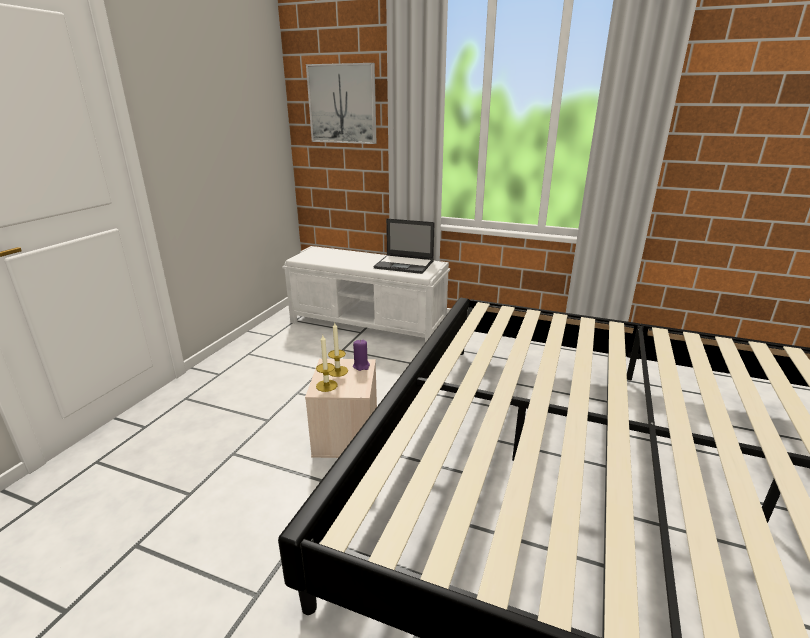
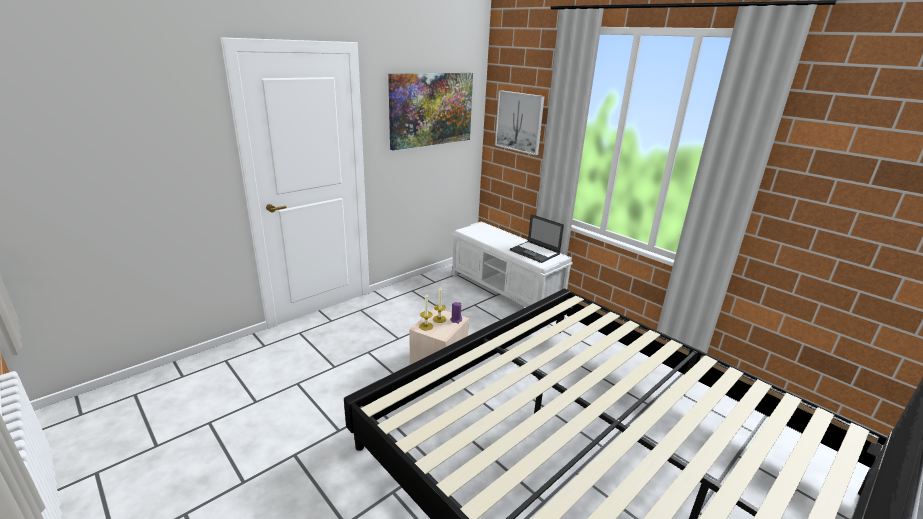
camera: 25 degrees right, 0 degrees up
none -> picture [388,73,473,150]

